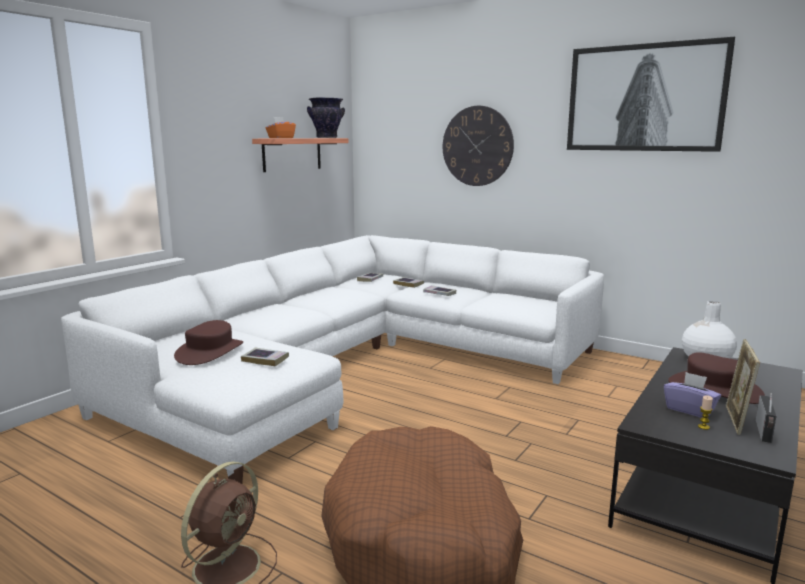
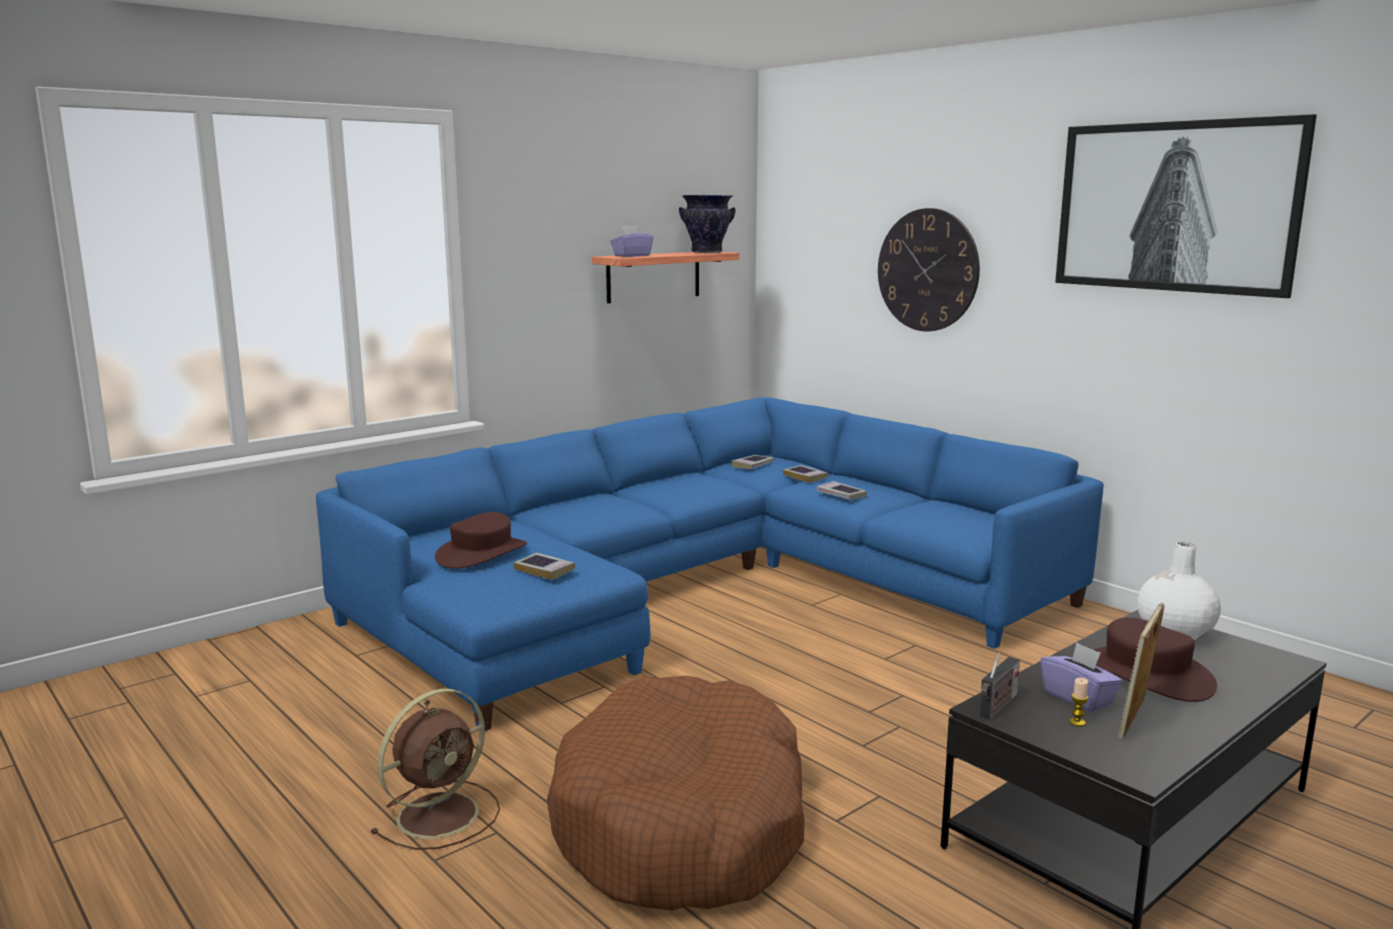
camera: 15 degrees right, 0 degrees up
white sofa [61,235,604,484] -> blue sofa [316,397,1104,731]
orange tissue box [265,117,296,138] -> purple tissue box [610,226,654,257]
radio [756,393,776,443] -> radio moved to [979,652,1020,719]

